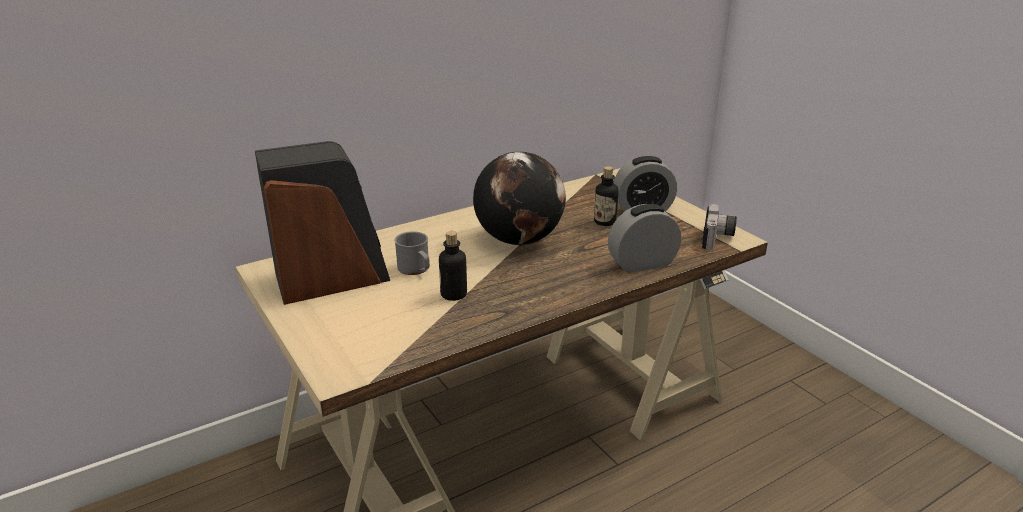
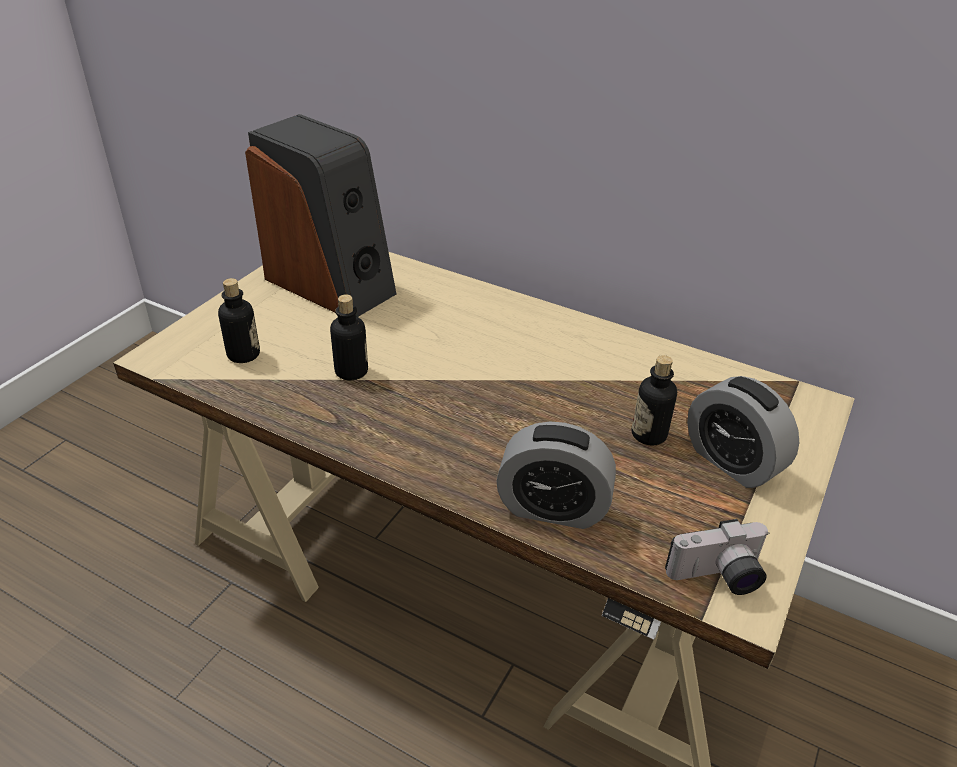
camera: 60 degrees right, 10 degrees up
grey mug [394,231,430,275] -> none
globe [473,152,566,245] -> none
alarm clock [608,204,681,273] -> alarm clock turned 150 degrees clockwise [496,421,616,529]
none -> bottle [218,278,260,363]

